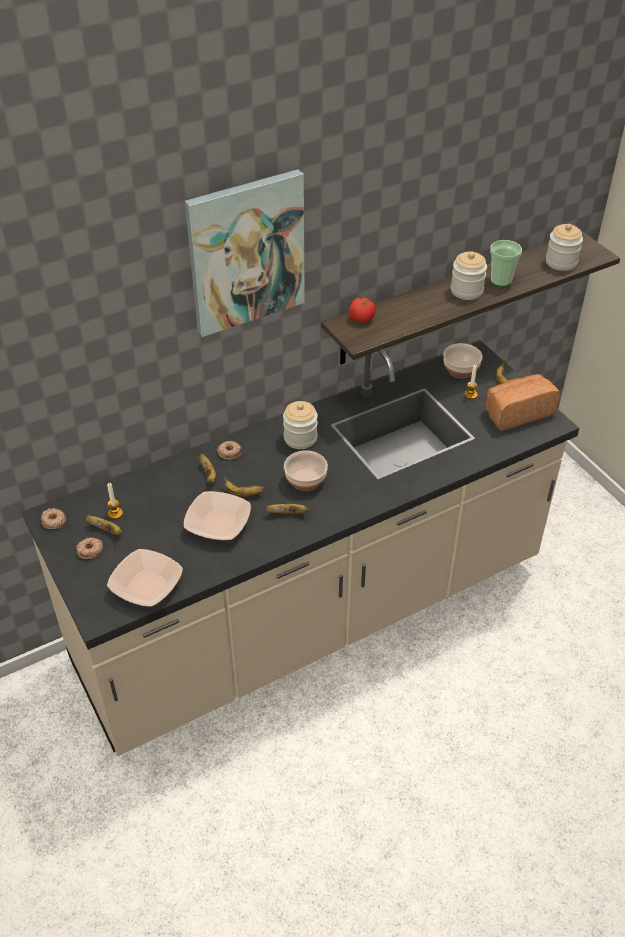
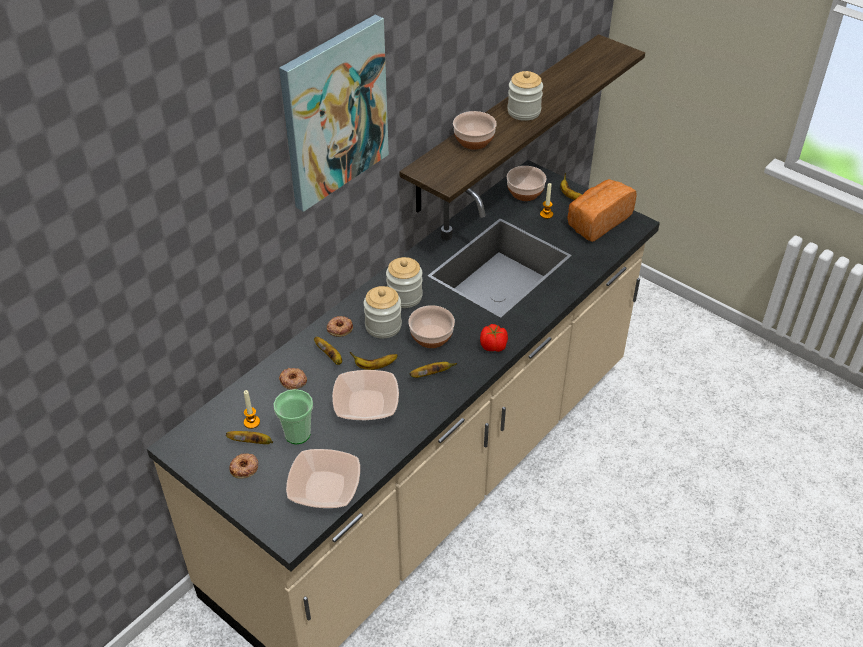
camera: 20 degrees left, 0 degrees up
donut [41,508,66,529] -> donut moved to [279,368,307,390]
tomato [349,297,376,323] -> tomato moved to [480,324,508,352]
cup [490,240,522,287] -> cup moved to [274,389,313,444]
jar [546,224,583,271] -> jar moved to [364,286,402,339]
none -> bowl [453,111,497,150]

